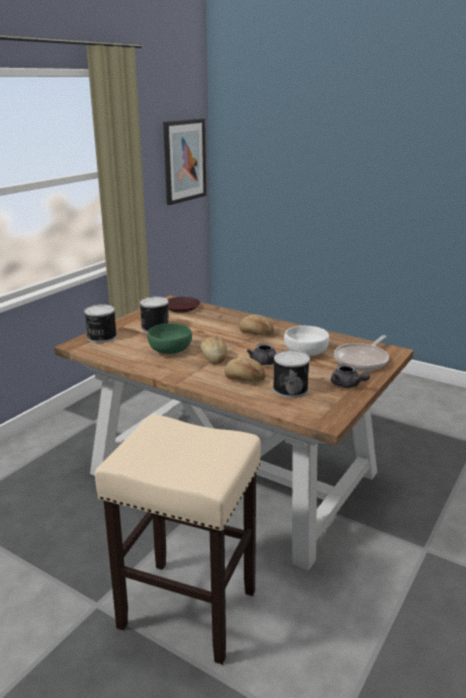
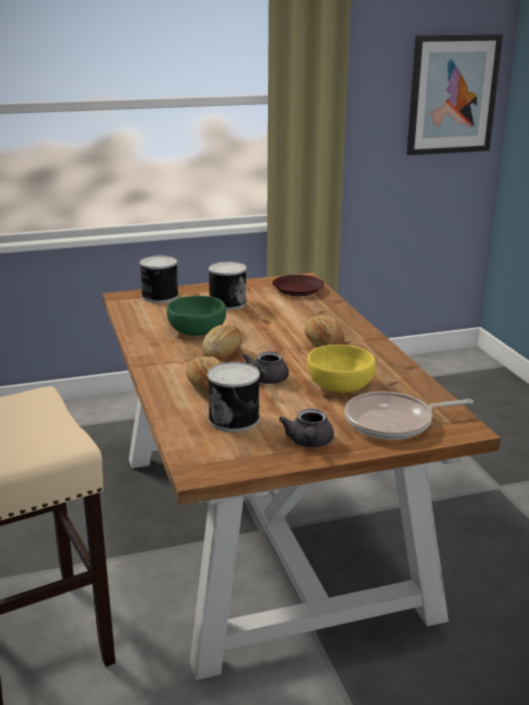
camera: 40 degrees right, 0 degrees up
white bowl [284,326,329,356] -> yellow bowl [307,345,376,393]

